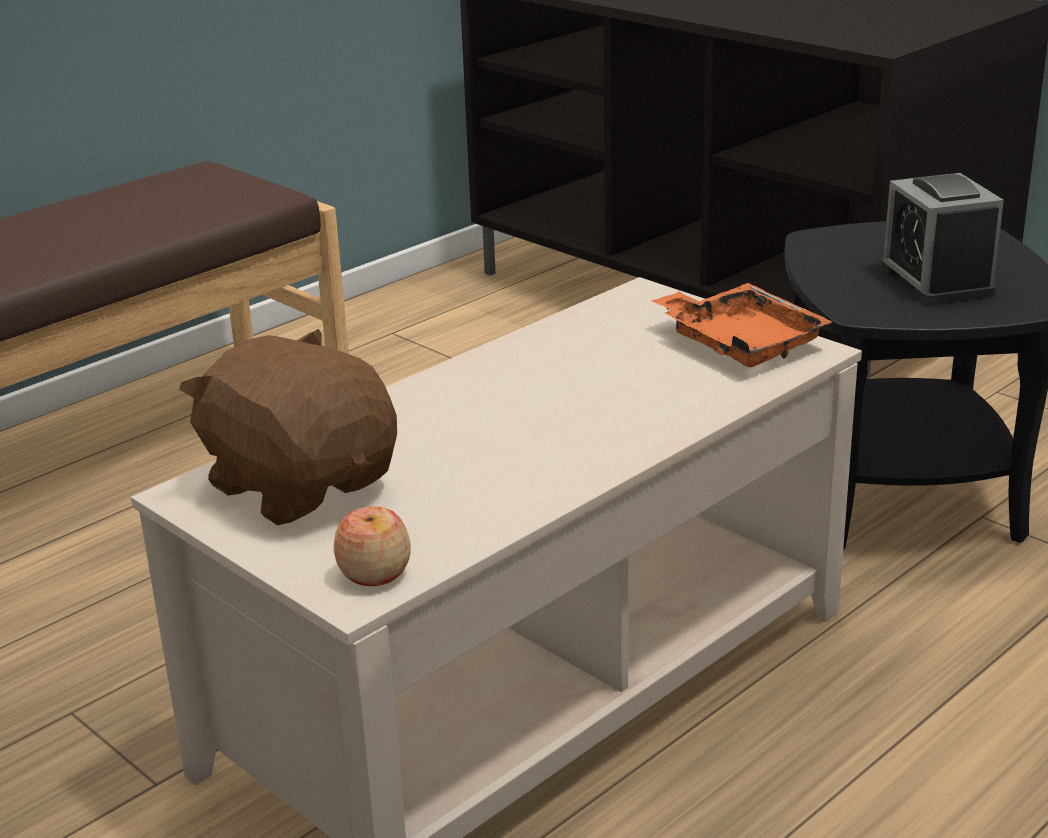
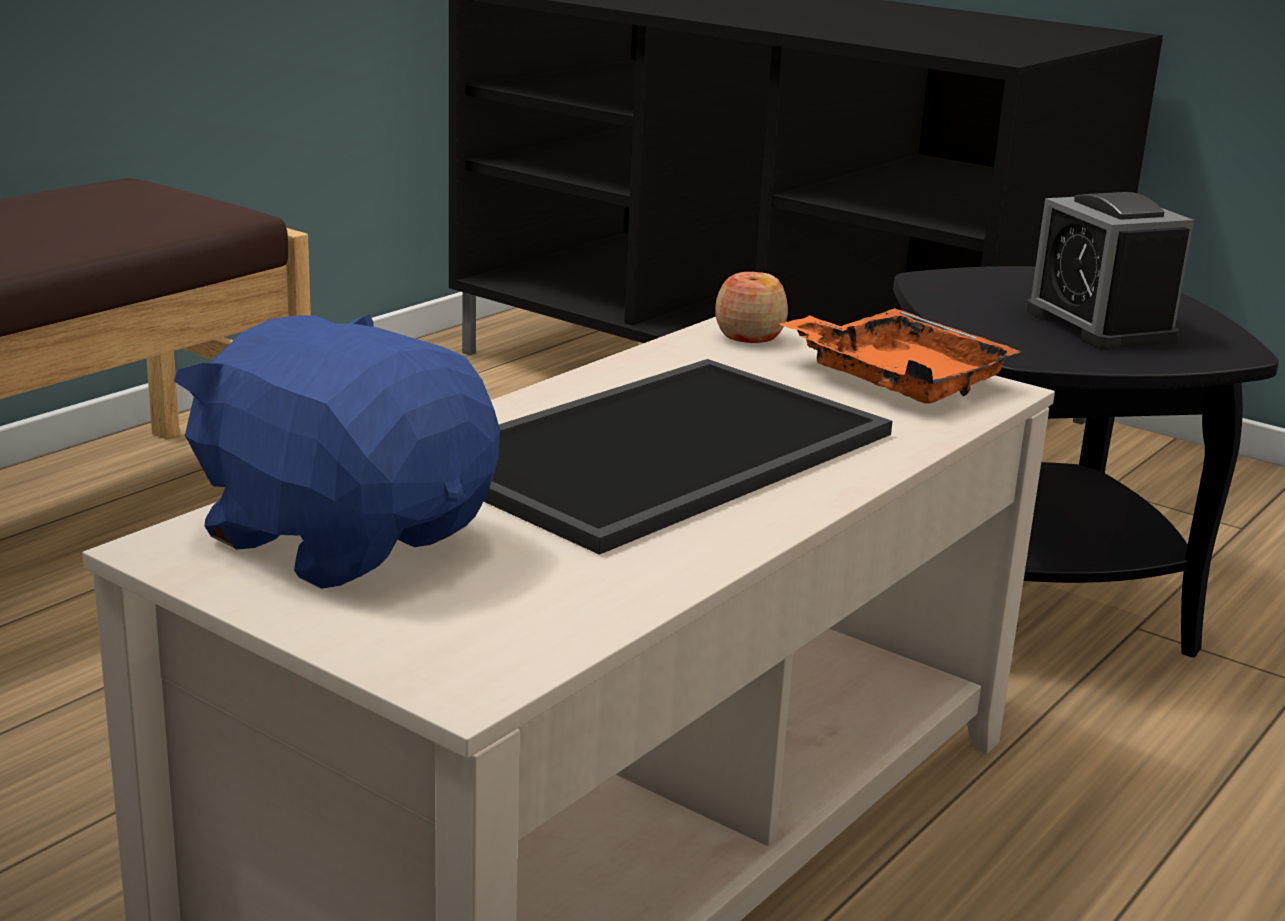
camera: 10 degrees left, 5 degrees down
brown plush toy [179,329,397,525] -> blue plush toy [174,314,500,589]
apple [334,506,411,586] -> apple moved to [715,272,788,343]
none -> tray [484,359,893,555]

